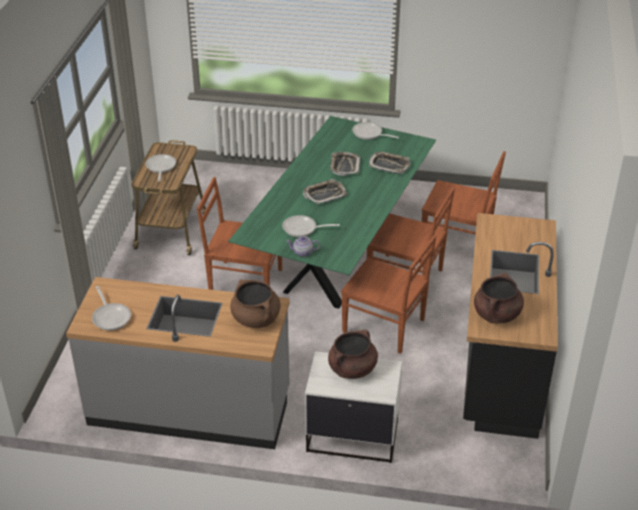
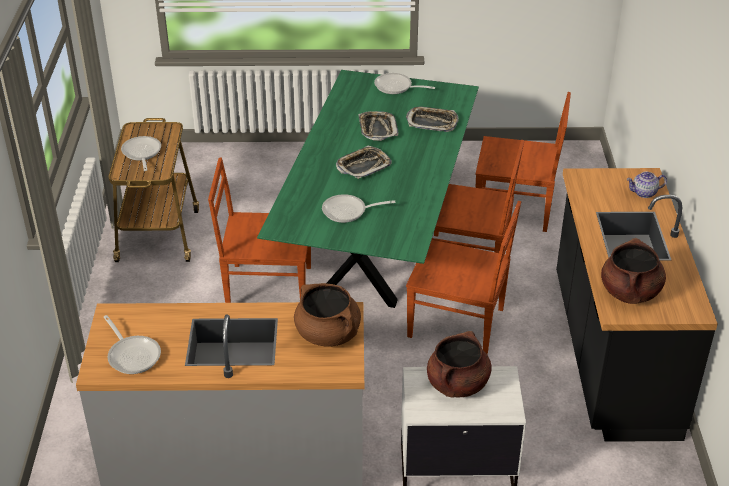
camera: 10 degrees left, 0 degrees up
teapot [286,236,320,257] -> teapot moved to [626,172,667,198]

